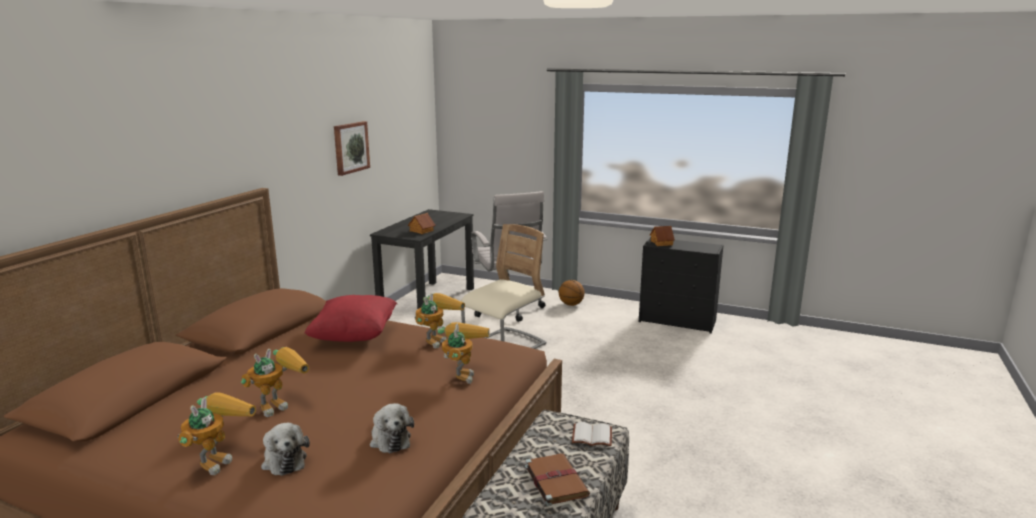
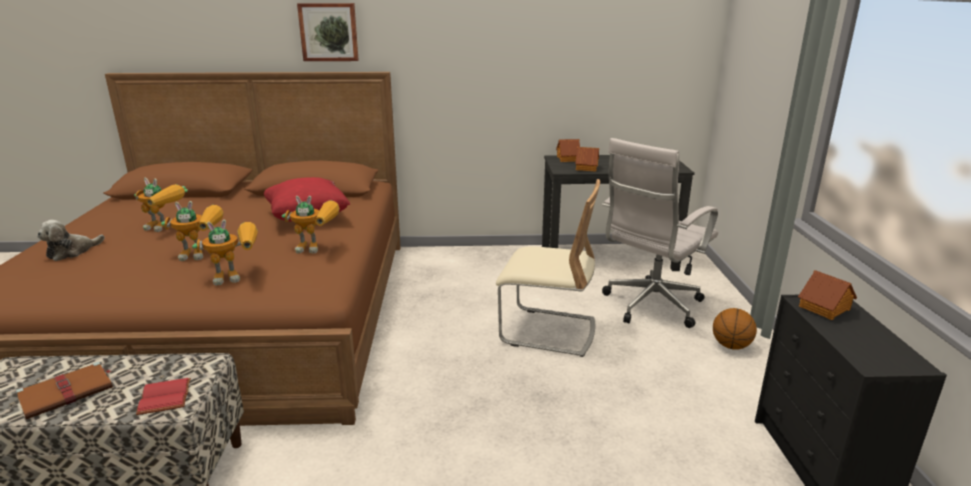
camera: 65 degrees right, 5 degrees up
toy robot [177,392,256,475] -> toy robot moved to [161,201,224,261]
picture [334,121,370,176] -> picture moved to [297,3,359,61]
plush toy [370,403,414,453] -> none
white book [572,422,612,446] -> red book [136,378,191,415]
none -> toy house [556,139,580,162]

